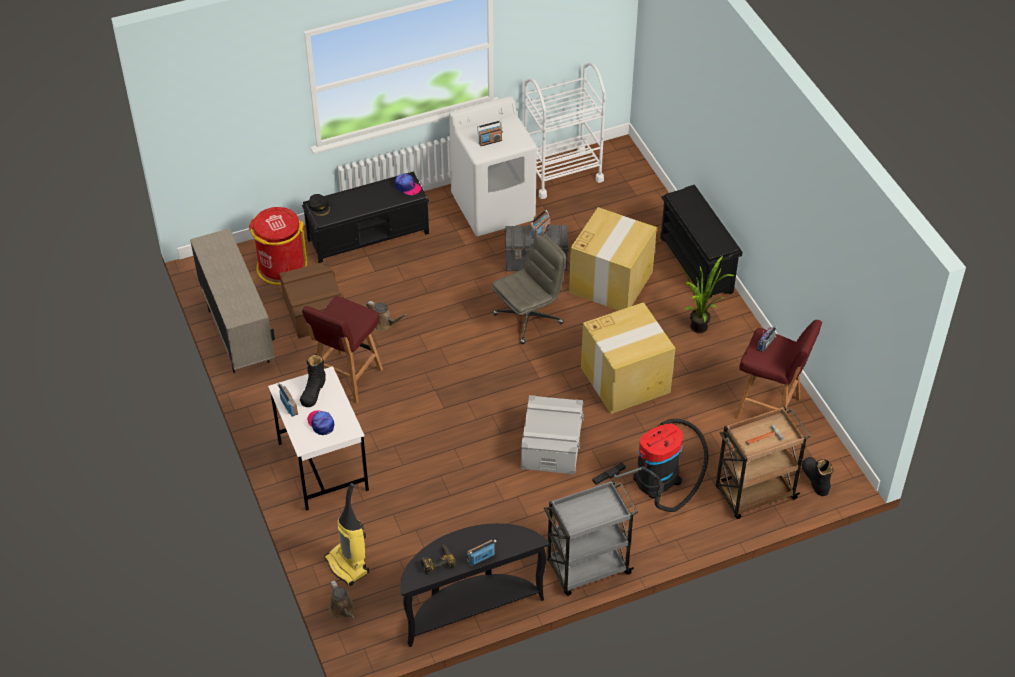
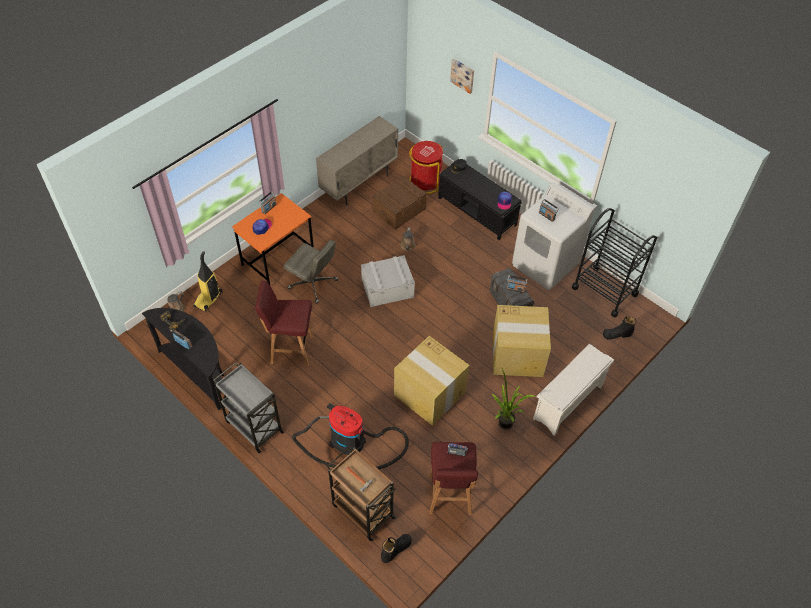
camera: 65 degrees right, 5 degrees up
white desk [268,366,369,511] -> orange desk [232,193,314,285]
black boot [300,354,326,407] -> black boot moved to [603,316,636,340]
red stool [302,296,383,404] -> red stool moved to [255,281,314,366]
grey office chair [492,233,566,344] -> grey office chair moved to [284,240,338,303]
grey storage box [521,395,584,475] -> grey storage box moved to [361,255,415,307]
white cart [524,63,606,199] -> black cart [572,208,657,317]
black shoe rack [660,185,743,299] -> white shoe rack [533,344,614,436]
none -> picture [450,59,474,94]

